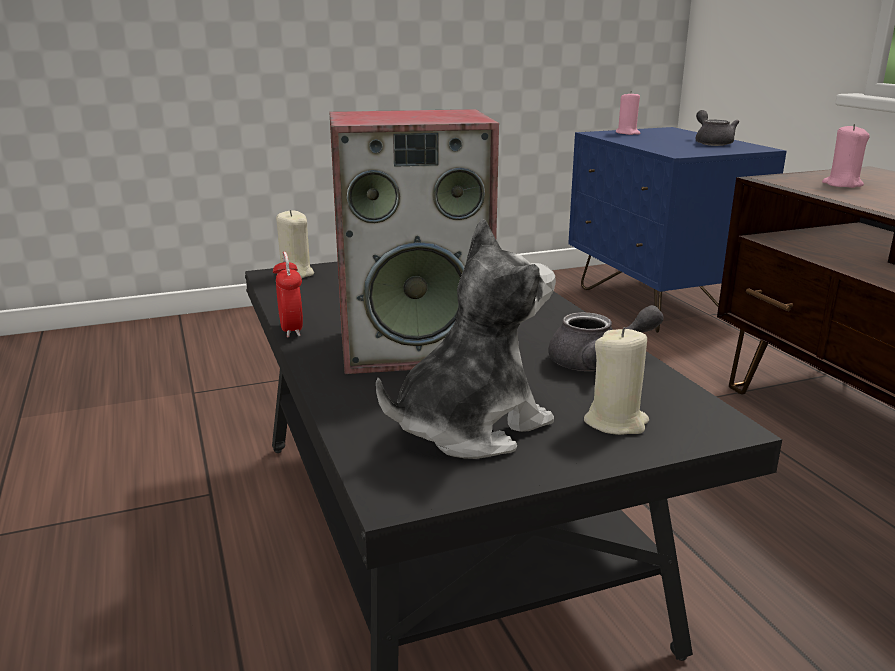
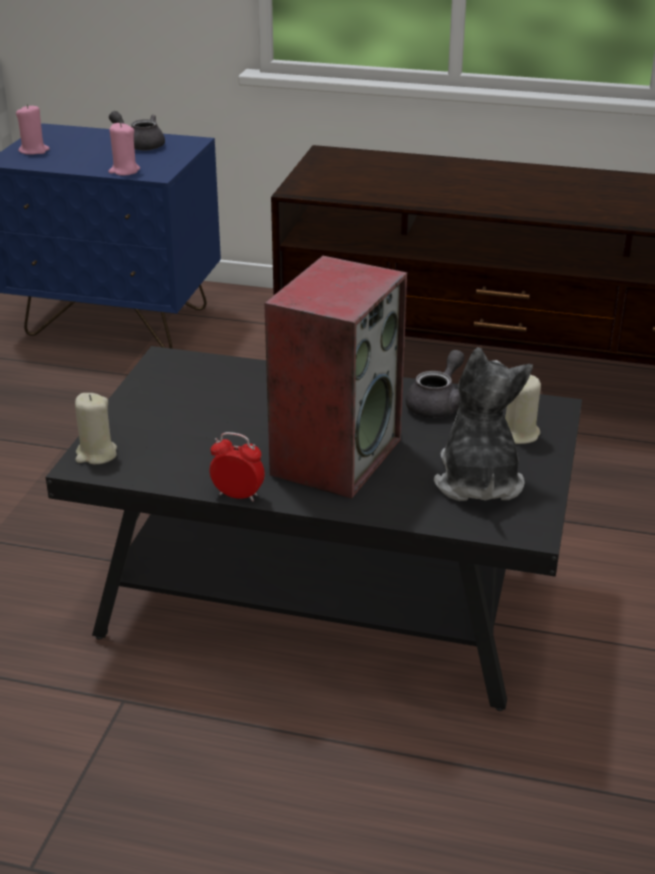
camera: 55 degrees left, 10 degrees up
pink candle [822,124,870,188] -> pink candle moved to [109,122,140,176]

